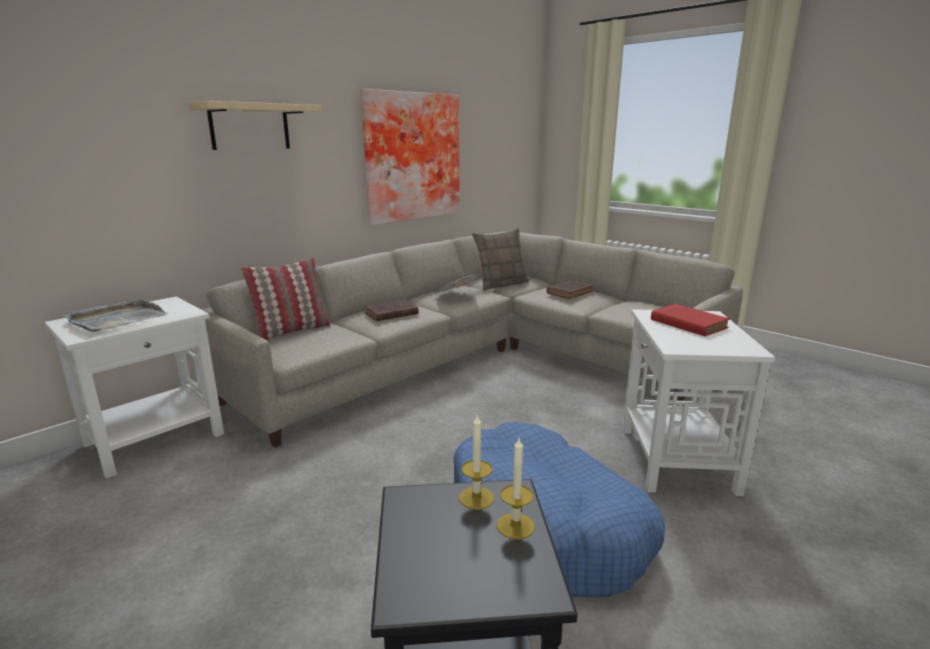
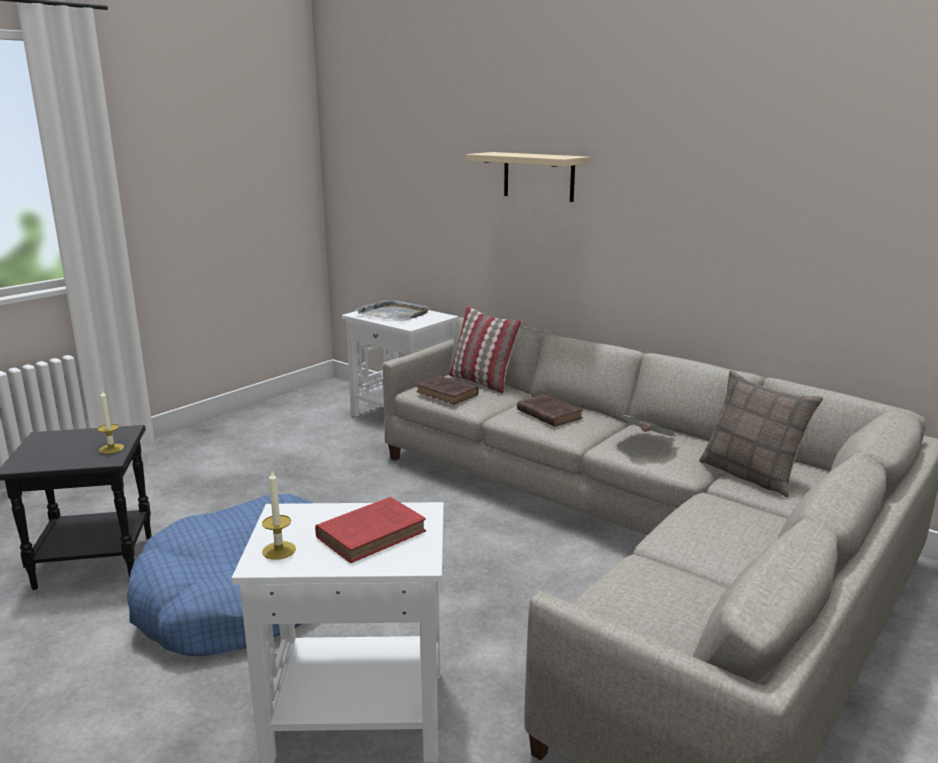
camera: 85 degrees right, 0 degrees up
picture [361,89,460,225] -> none
candle [497,438,535,540] -> candle moved to [262,471,296,560]
brown book [547,280,593,299] -> brown book moved to [416,376,479,404]

